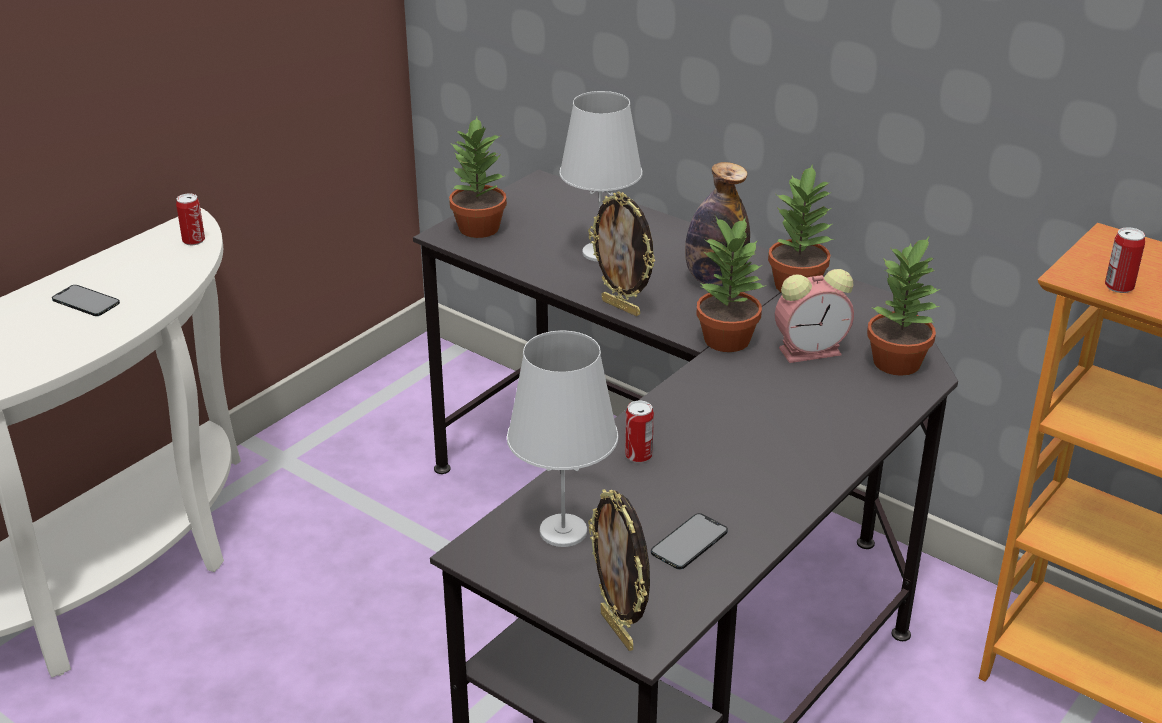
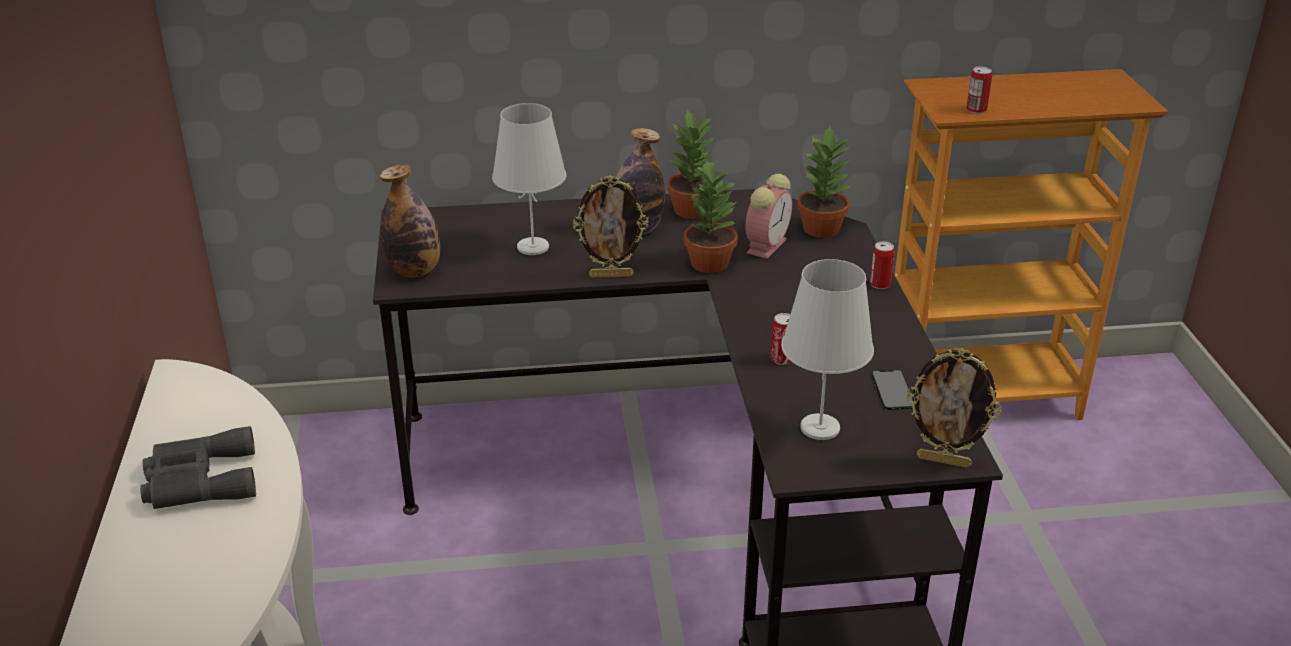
camera: 45 degrees left, 0 degrees up
phone [52,285,120,316] -> grey binoculars [140,426,256,509]
can [176,193,205,245] -> can moved to [870,241,895,289]
potted plant [449,117,507,238] -> bottle [380,164,440,277]

